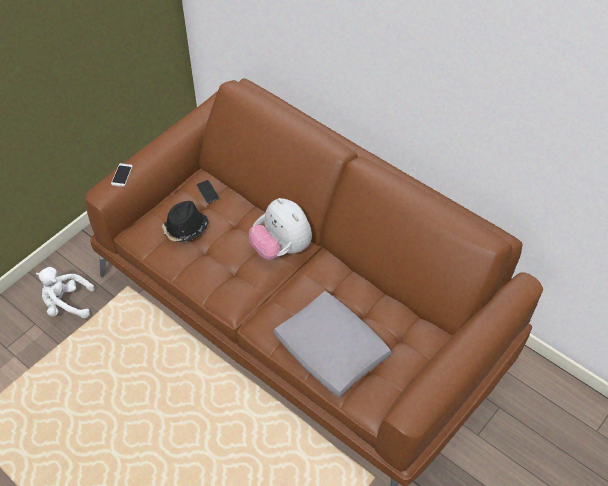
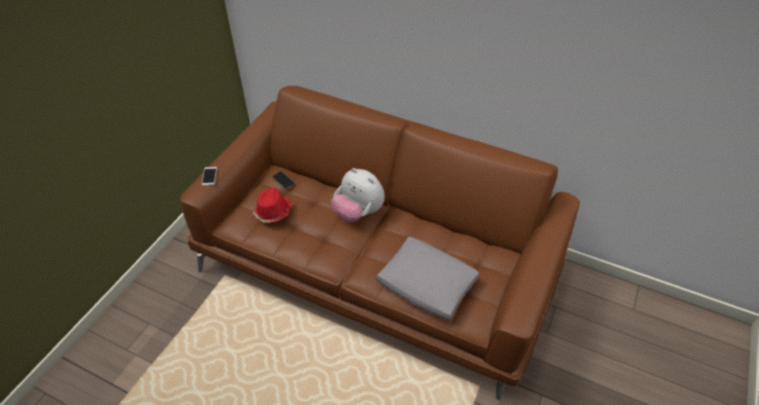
camera: 15 degrees left, 5 degrees down
white plush toy [36,267,95,318] -> none
black hat [162,201,209,242] -> red hat [253,187,292,223]

